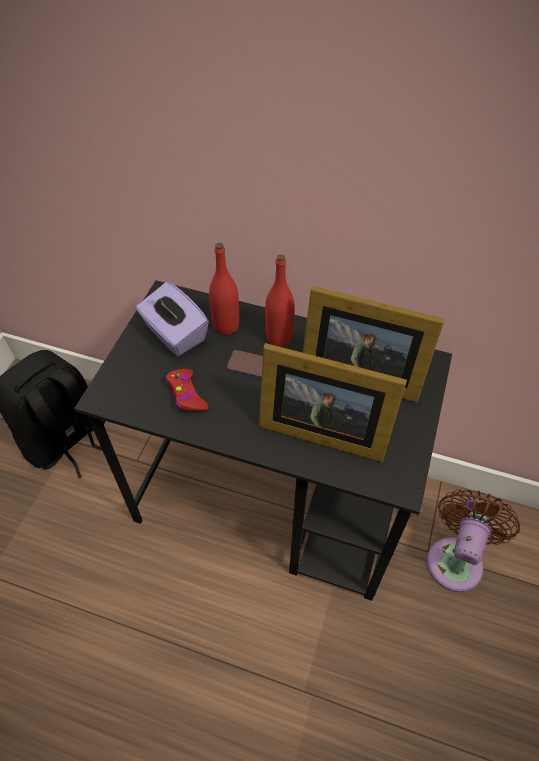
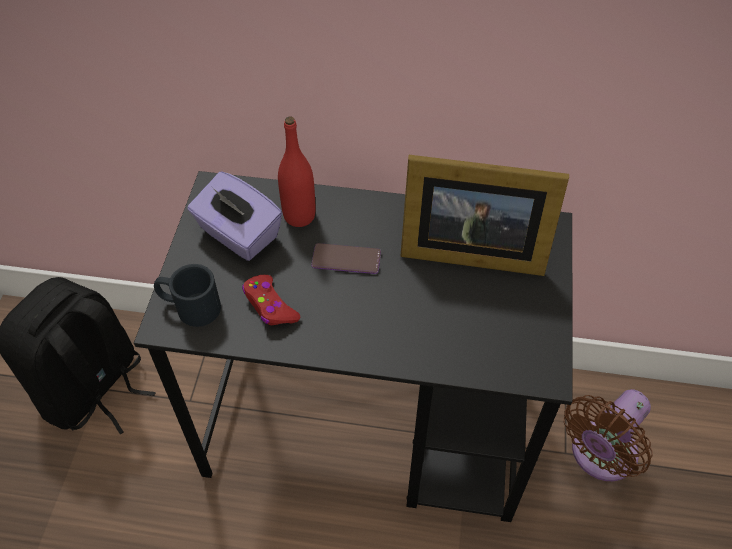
camera: 10 degrees left, 0 degrees up
picture frame [259,343,407,462] -> none
red bottle [265,254,295,347] -> none
brown fan [427,489,520,592] -> brown fan turned 150 degrees counterclockwise [564,389,653,481]
none -> black mug [154,264,221,327]

